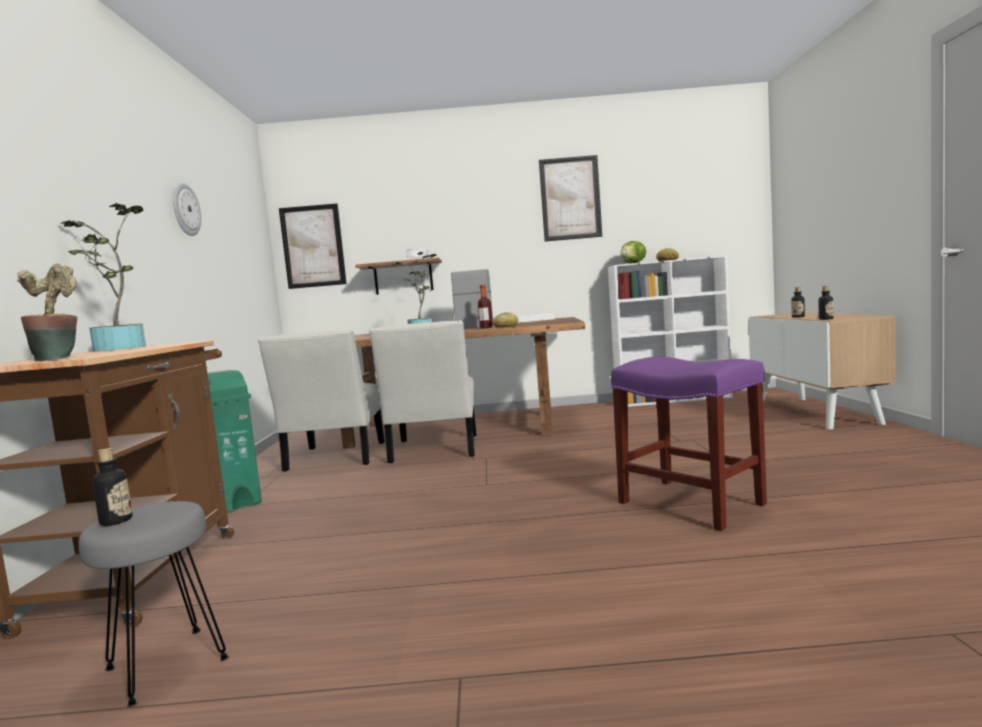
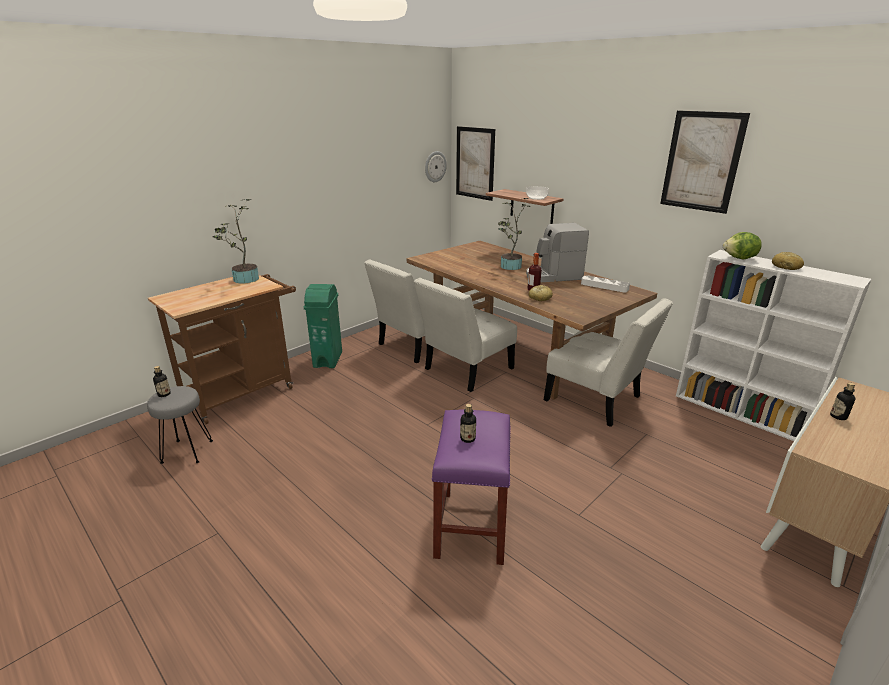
camera: 45 degrees right, 20 degrees up
potted plant [17,263,77,362] -> none
wall clock [173,183,201,236] -> wall clock moved to [425,151,447,182]
coffee machine [451,269,494,329] -> coffee machine turned 150 degrees counterclockwise [526,223,589,282]
bottle [818,286,834,320] -> bottle moved to [460,404,476,443]
none -> white chair [544,298,673,427]

